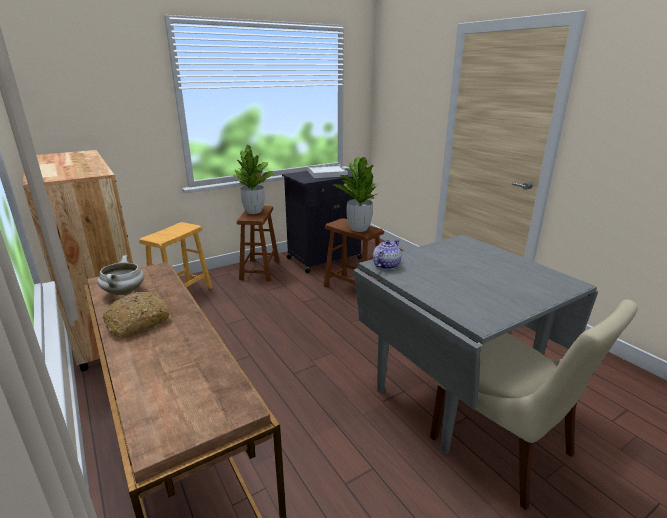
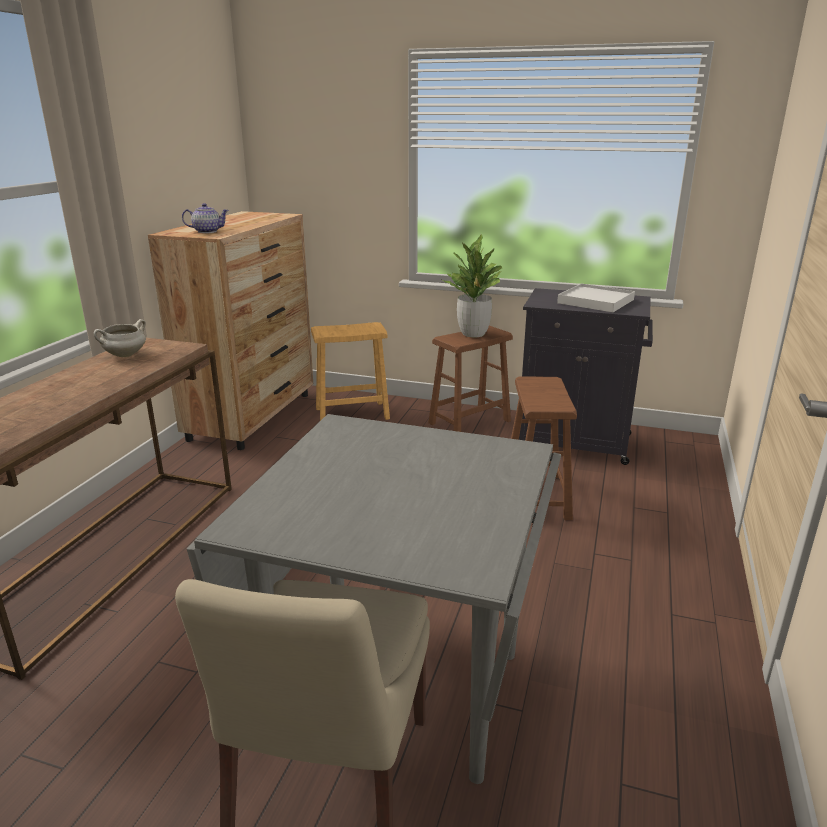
camera: 50 degrees right, 0 degrees up
bread [103,292,169,338] -> none
potted plant [334,156,380,232] -> none
teapot [373,240,401,270] -> teapot moved to [182,203,229,233]

